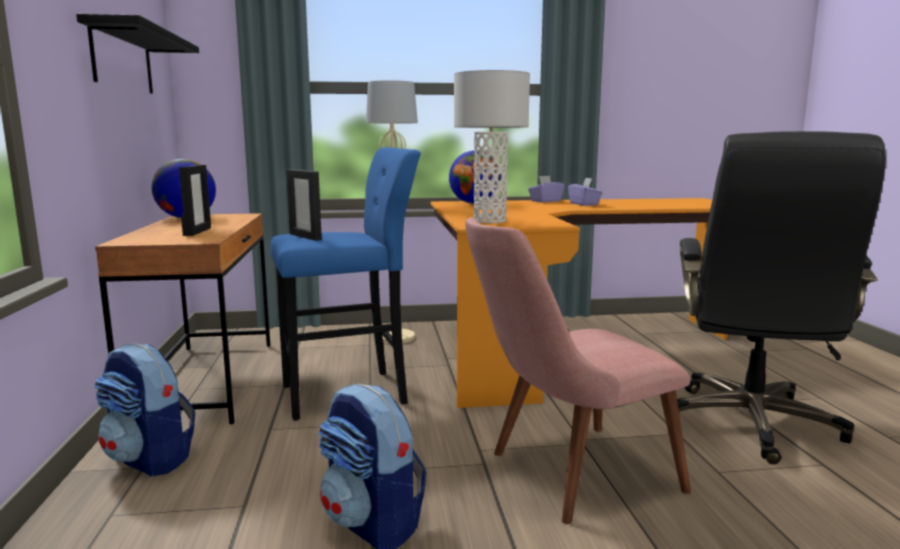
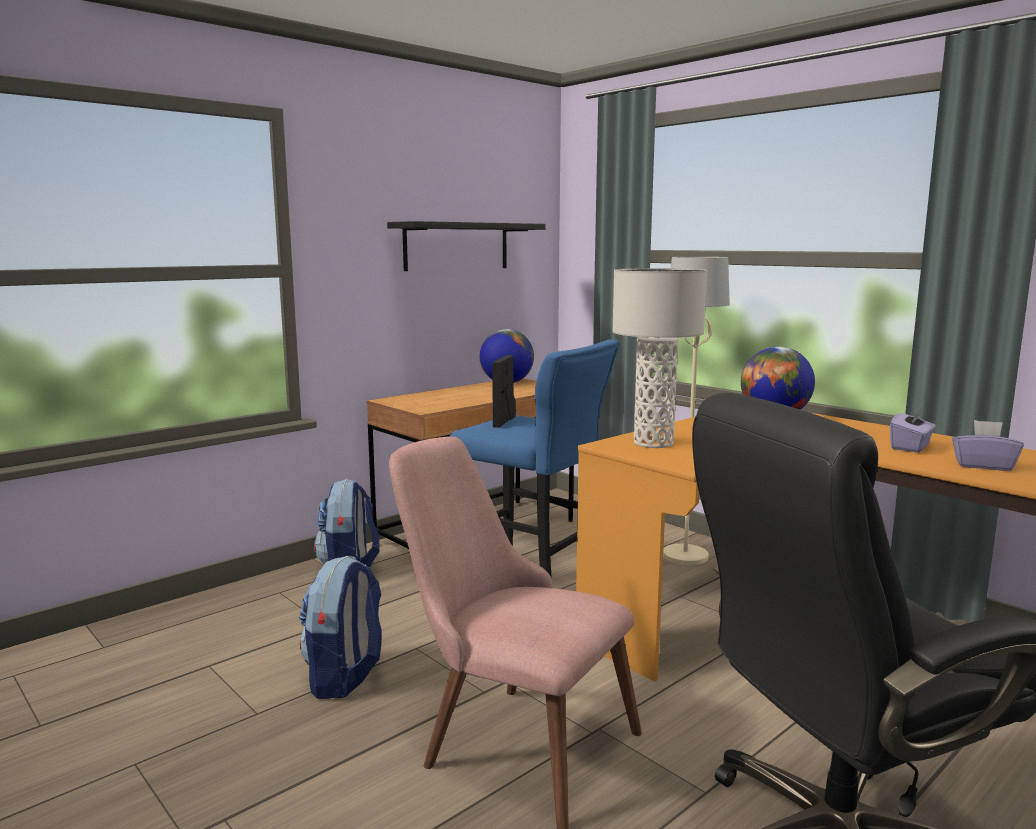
camera: 55 degrees right, 0 degrees up
picture frame [179,165,211,236] -> none
purple tissue box [528,176,565,203] -> purple tissue box moved to [952,420,1024,471]

